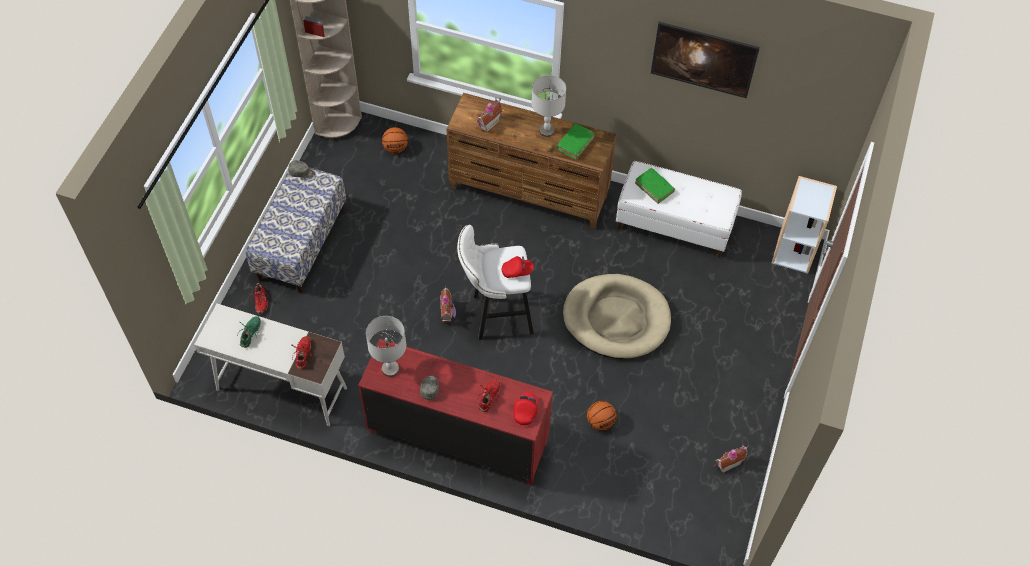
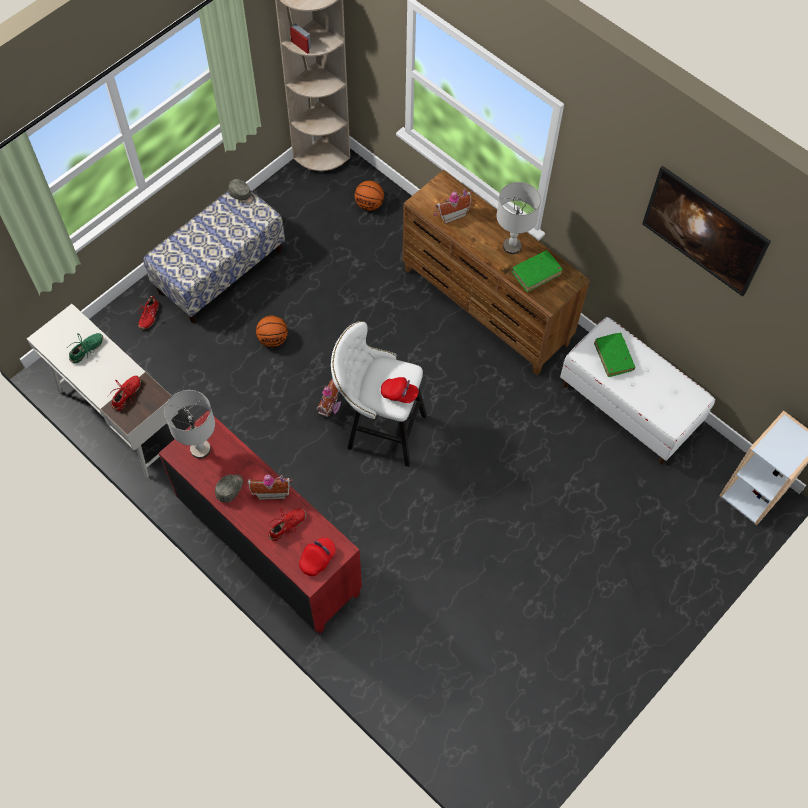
camera: 25 degrees right, 5 degrees up
beige dog bed [563,274,671,359] -> none
basketball [587,401,617,431] -> basketball moved to [256,315,288,347]
toy house [713,445,749,473] -> toy house moved to [245,475,293,500]

